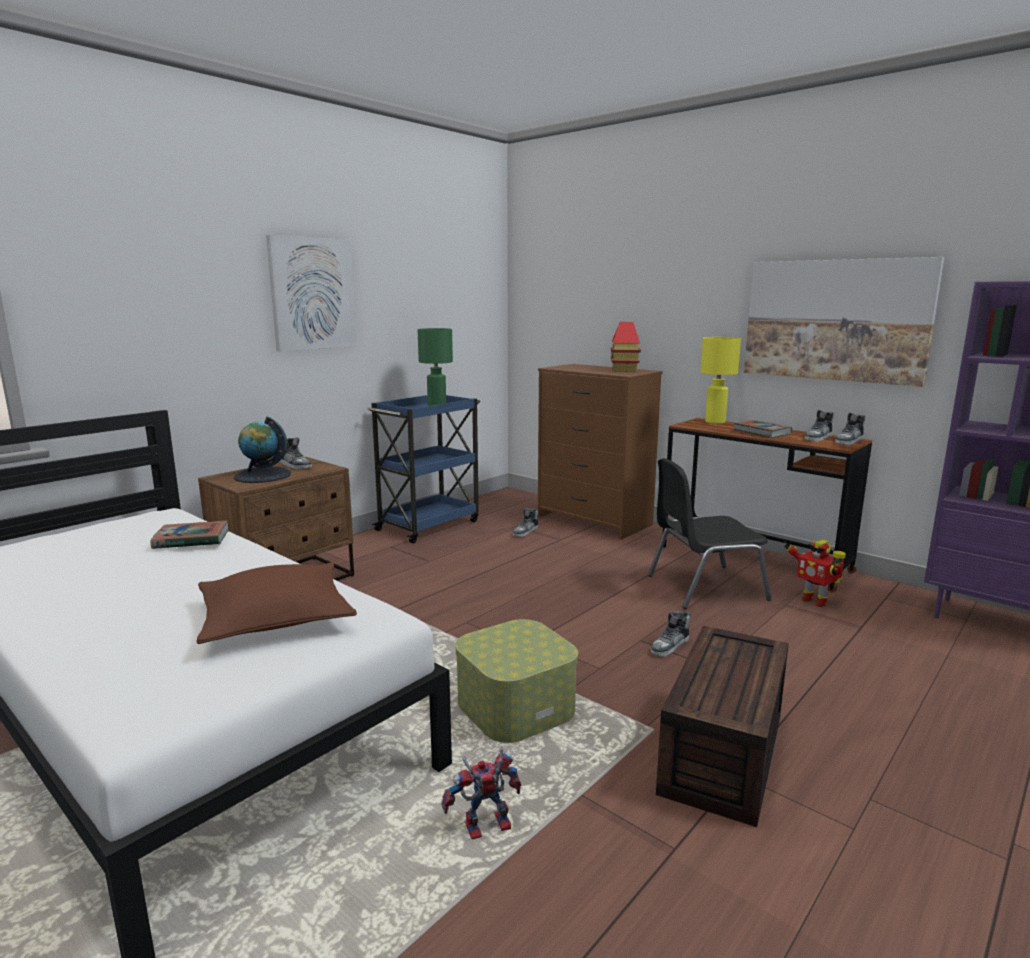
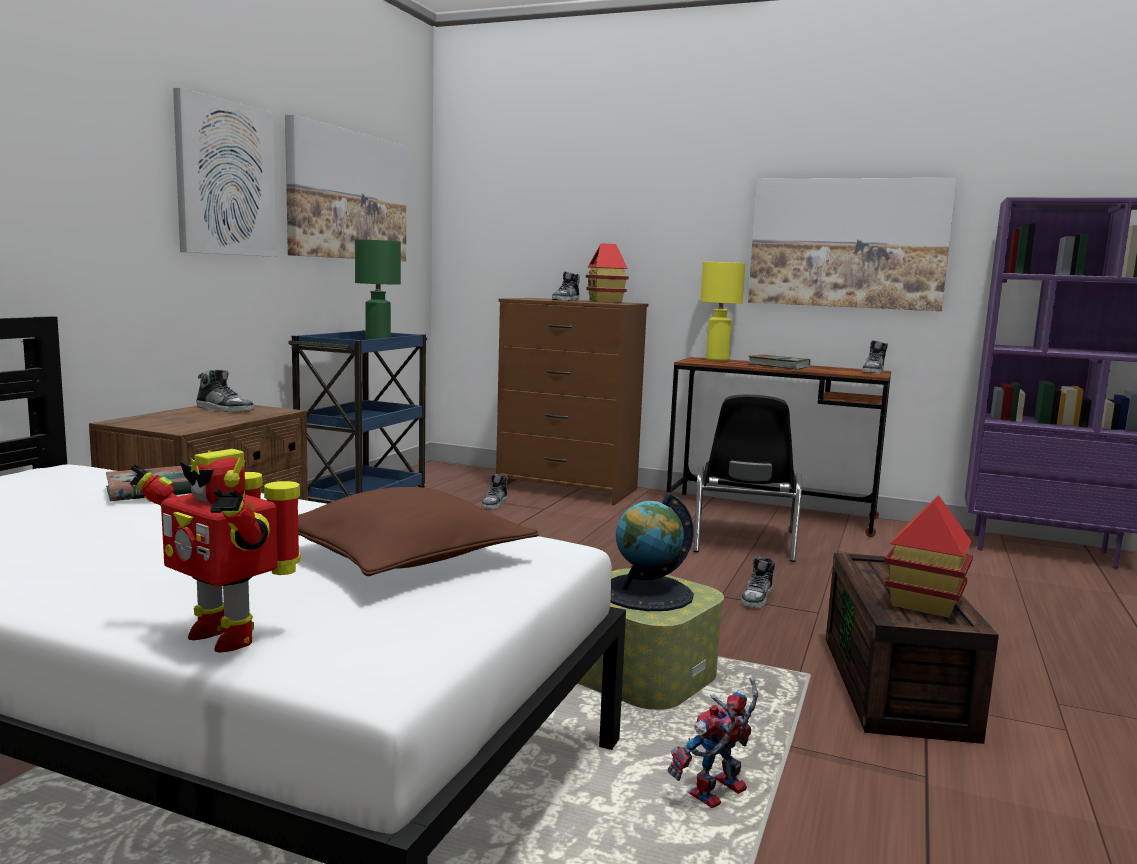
camera: 20 degrees left, 5 degrees down
globe [234,417,291,483] -> globe moved to [611,492,694,611]
black chair [648,458,772,609] -> black chair turned 45 degrees counterclockwise [693,395,802,562]
toy robot [784,540,846,607] -> toy robot moved to [130,449,301,653]
shoe [804,410,834,442] -> shoe moved to [552,272,580,301]
none -> picture [285,114,407,261]
none -> toy house [885,495,973,618]

